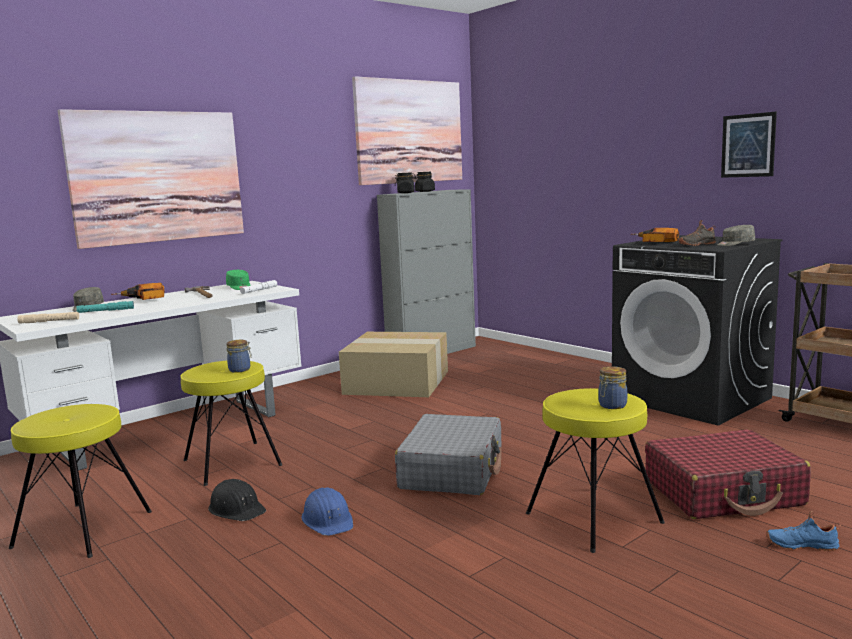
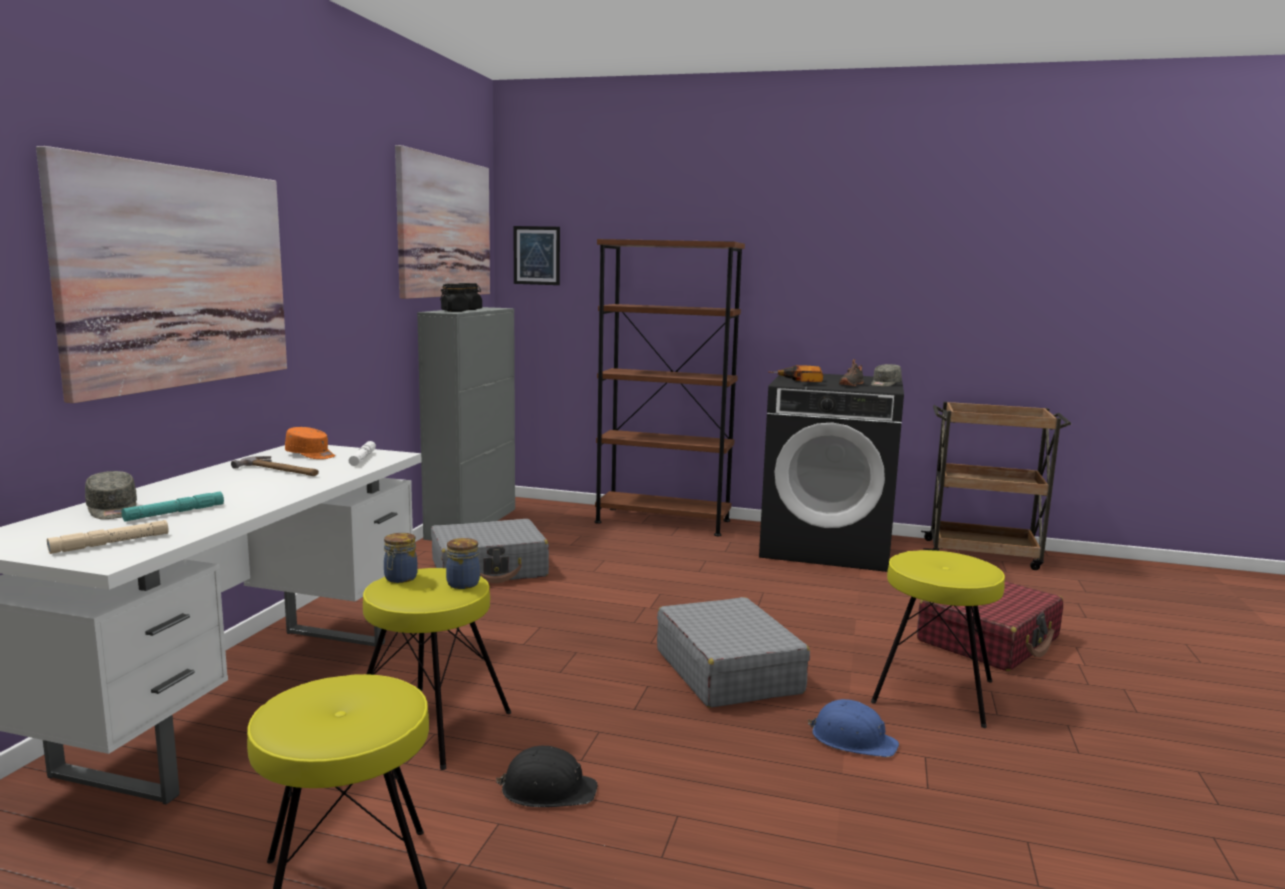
camera: 35 degrees left, 0 degrees up
power drill [111,283,165,300] -> none
green cap [226,270,251,290] -> orange cap [285,427,335,459]
blue hard hat [302,488,353,536] -> blue hard hat moved to [808,699,899,757]
cardboard box [339,332,448,397] -> grey suitcase [431,519,549,583]
jar [598,366,627,409] -> jar moved to [384,533,418,583]
picture [721,112,777,178] -> picture moved to [514,226,560,285]
blue shoe [766,511,841,551] -> none
none -> brown bookcase [595,239,745,536]

